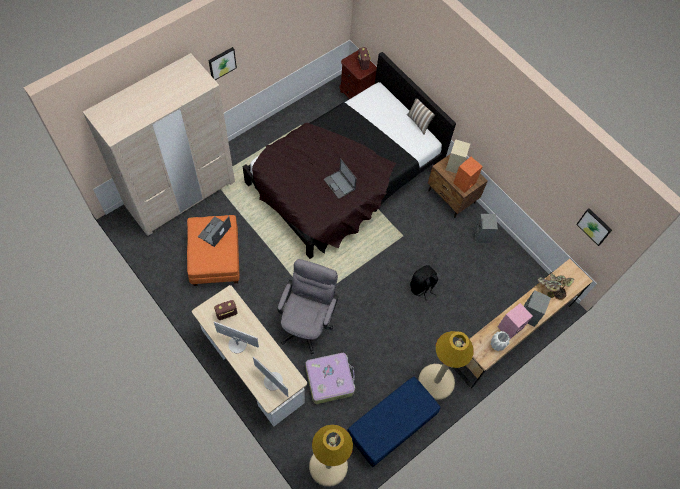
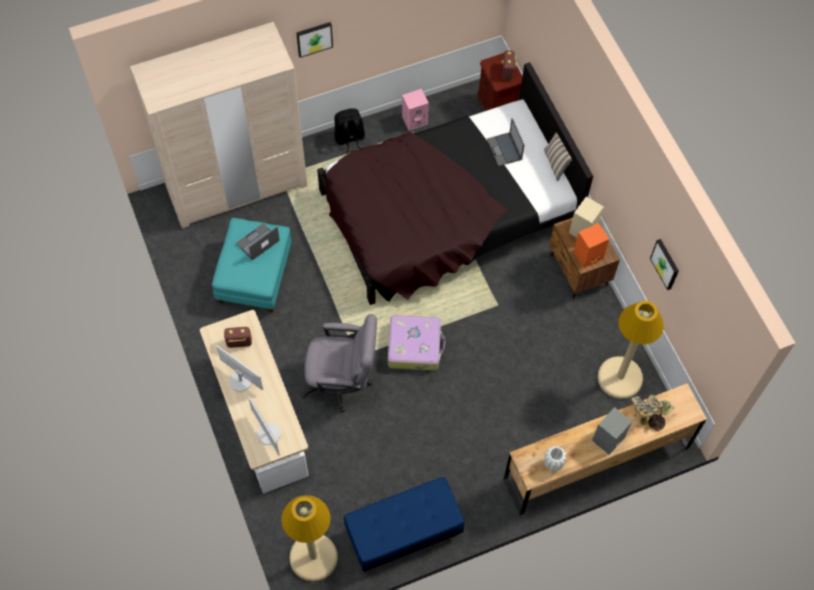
camera: 20 degrees right, 0 degrees up
orange ottoman [187,215,239,286] -> turquoise ottoman [212,218,291,312]
grey office chair [278,259,339,354] -> grey office chair turned 60 degrees clockwise [301,314,377,412]
suitcase [305,353,355,404] -> suitcase moved to [388,315,446,370]
laptop [324,159,357,199] -> laptop moved to [487,118,524,166]
black backpack [410,265,438,301] -> black backpack moved to [334,108,365,153]
beige floor lamp [418,331,474,400] -> beige floor lamp moved to [597,301,664,399]
grey speaker [474,214,498,243] -> none
pink speaker [498,303,533,339] -> pink speaker moved to [402,89,429,130]
picture [576,208,612,246] -> picture moved to [650,239,679,290]

